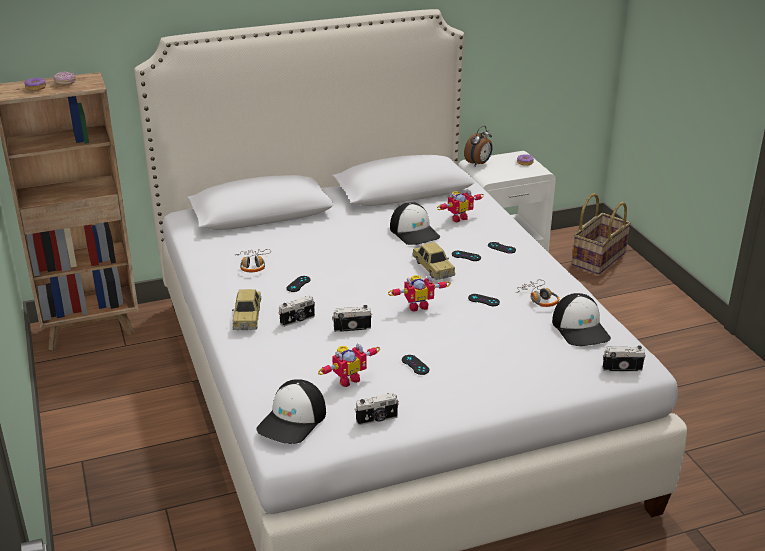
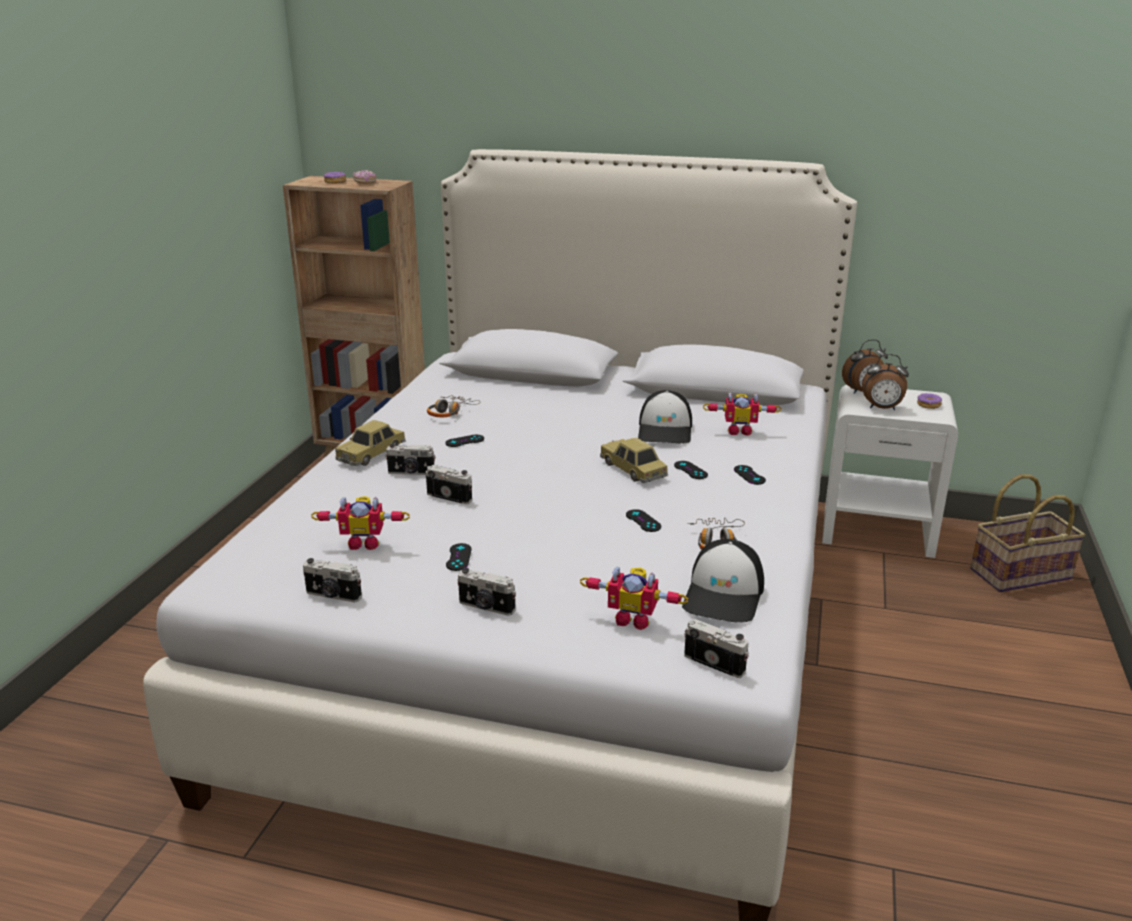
camera: 35 degrees right, 5 degrees down
cap [256,379,326,444] -> none
toy robot [388,275,450,312] -> toy robot moved to [580,566,688,630]
toy car [413,242,455,280] -> toy car turned 135 degrees clockwise [600,438,668,483]
none -> camera [458,568,516,616]
none -> alarm clock [862,354,909,410]

